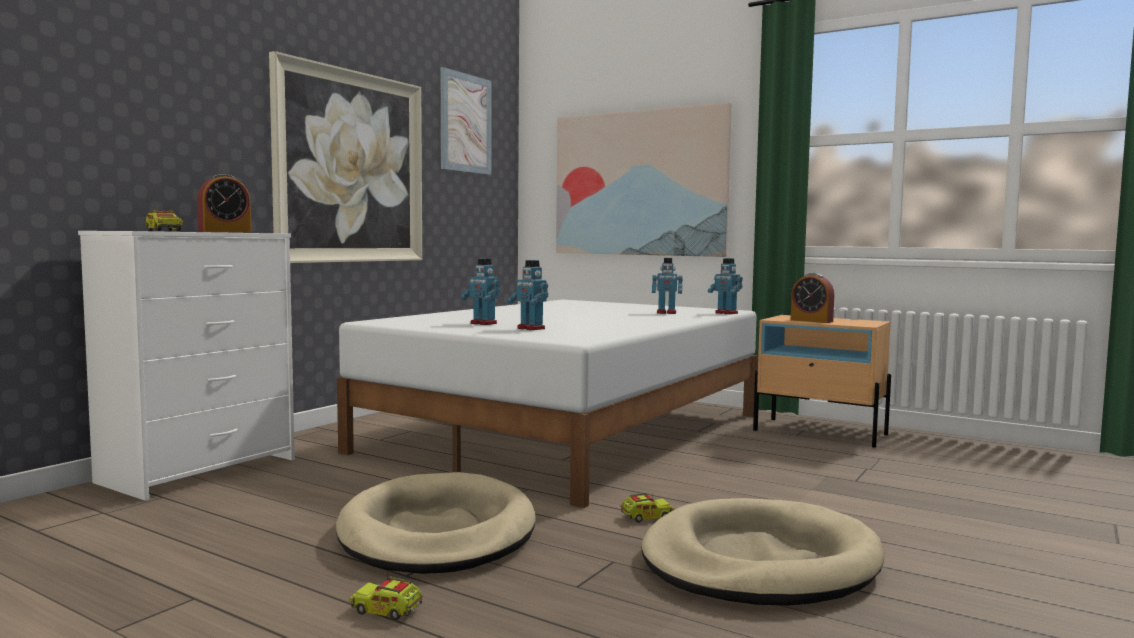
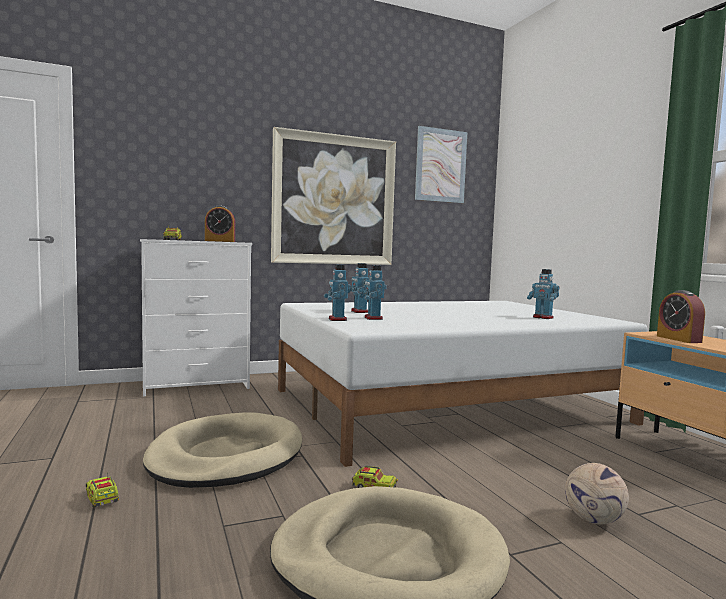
camera: 35 degrees right, 0 degrees up
picture [556,102,732,257] -> none
toy robot [708,258,743,314] -> toy robot moved to [324,264,351,321]
none -> football [565,463,629,524]

